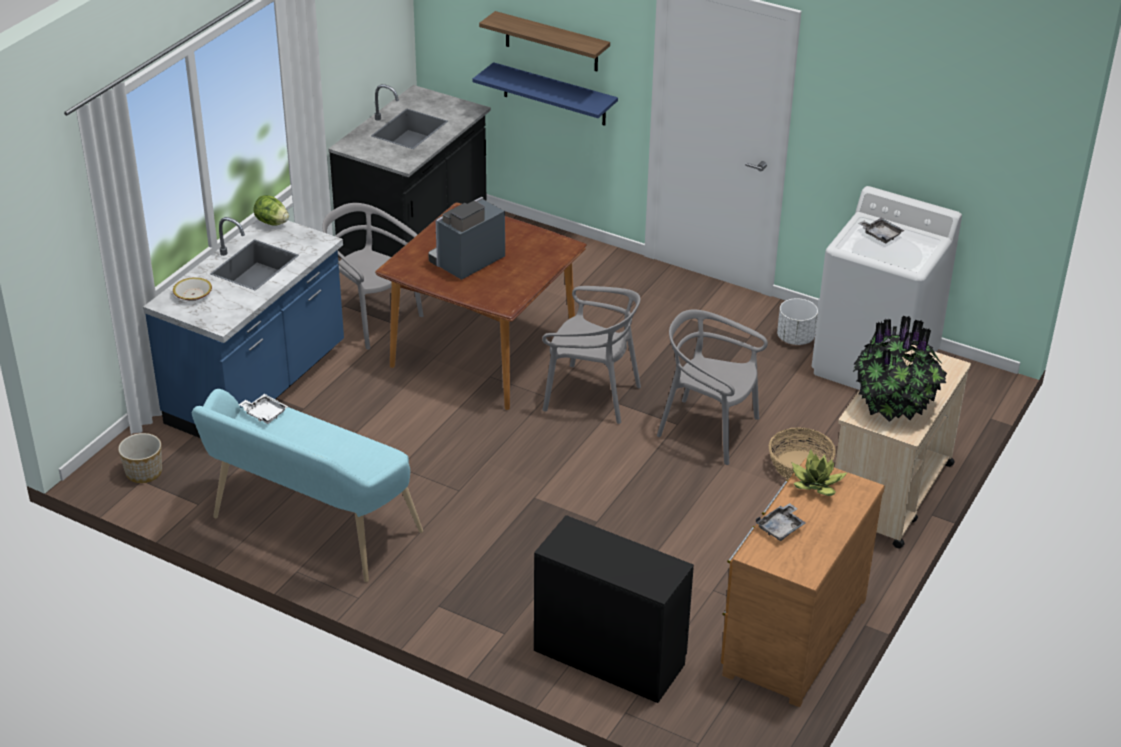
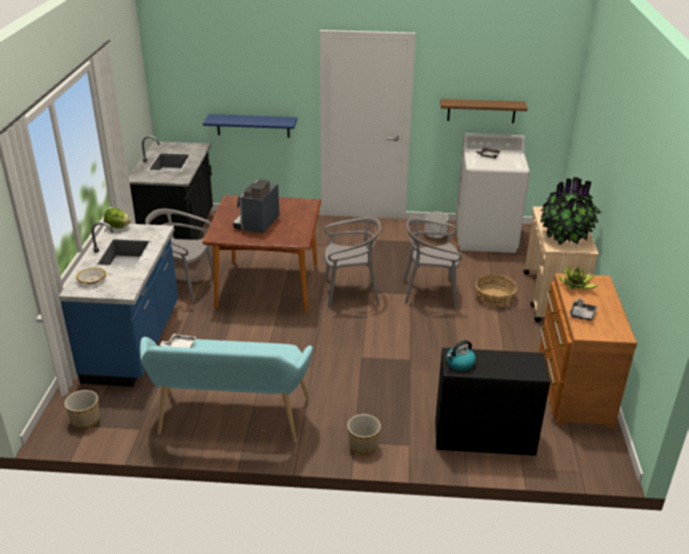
camera: 25 degrees left, 5 degrees down
shelf [479,11,610,71] -> shelf moved to [440,99,528,123]
none -> planter [347,414,381,455]
none -> kettle [446,340,476,371]

